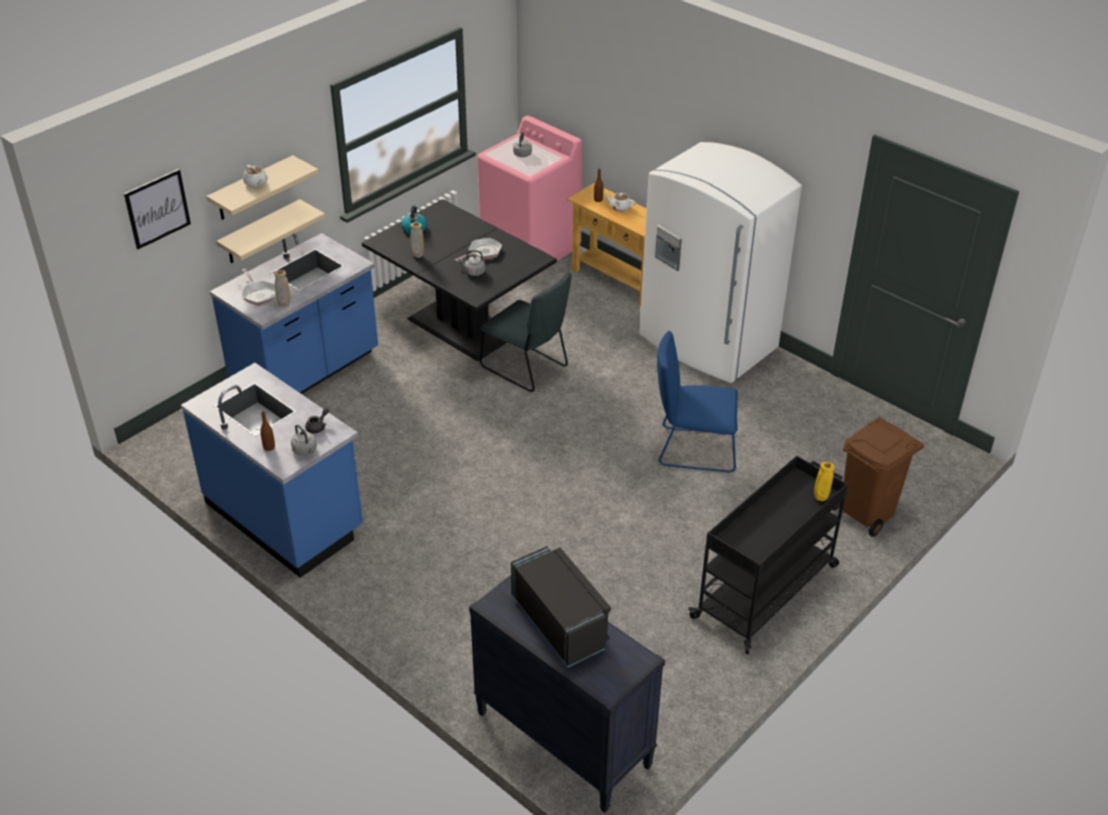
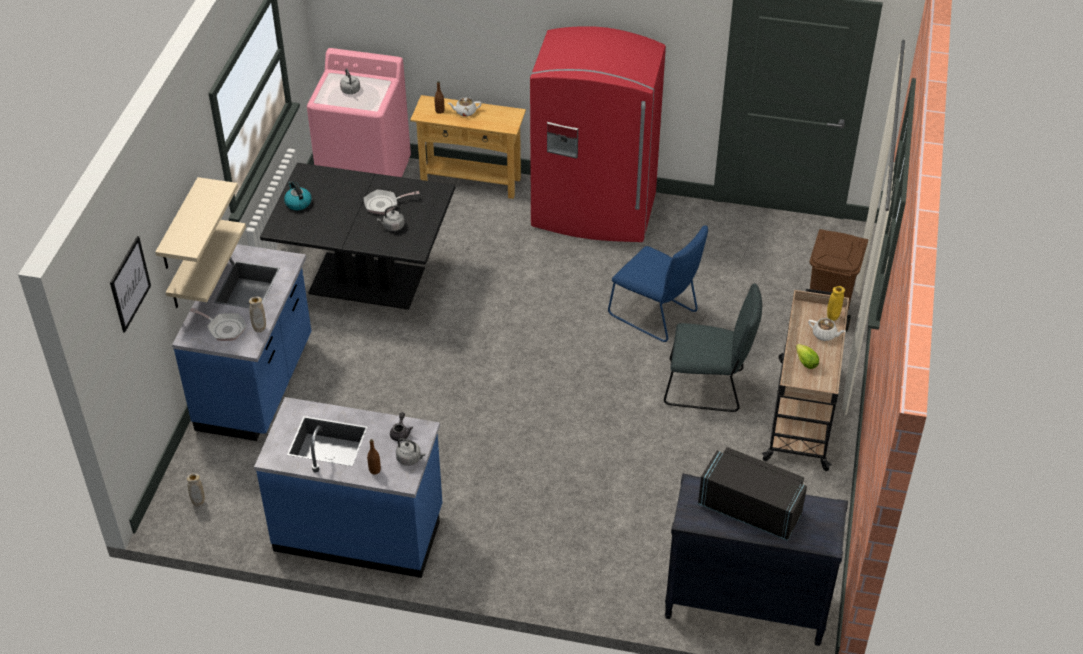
camera: 30 degrees left, 5 degrees up
white teapot [243,165,267,187] -> white teapot moved to [808,318,846,341]
beige vase [410,222,424,258] -> beige vase moved to [187,473,205,506]
frying pan [455,238,502,261] -> frying pan turned 120 degrees counterclockwise [364,190,420,215]
grey chair [480,272,571,392] -> grey chair moved to [664,283,762,412]
white fridge [639,142,802,383] -> red fridge [530,26,666,242]
blue chair [657,331,738,472] -> blue chair turned 120 degrees counterclockwise [608,225,708,342]
black cart [688,456,848,654] -> beige cart [762,289,849,471]
none -> lettuce [796,344,819,369]

